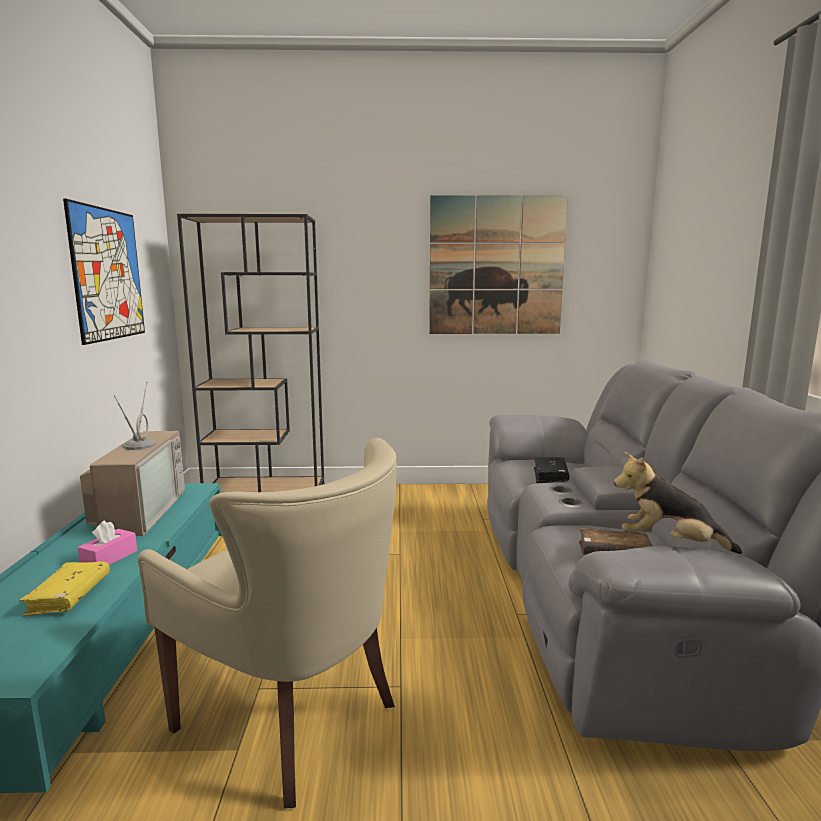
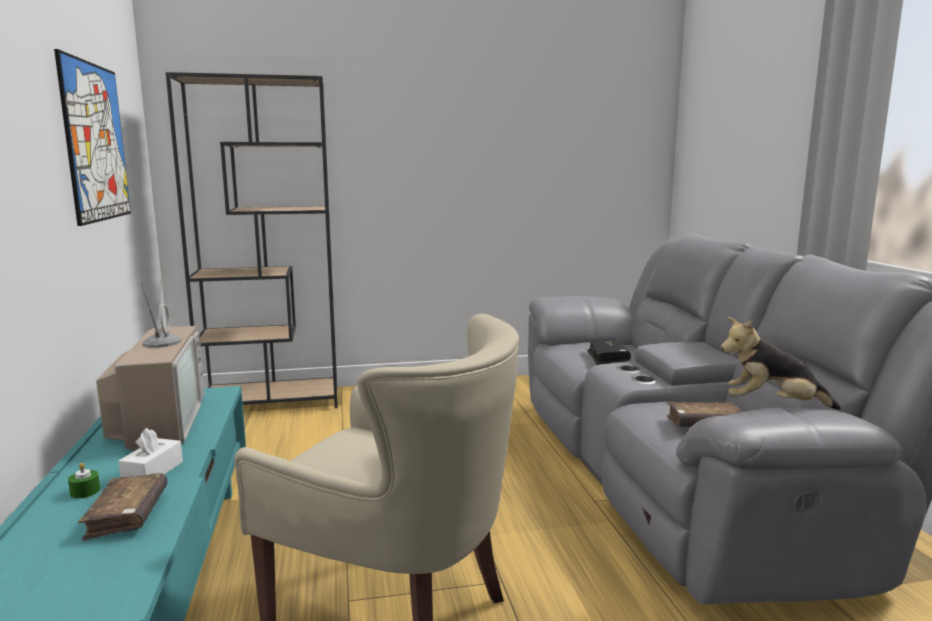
camera: 10 degrees left, 0 degrees up
yellow book [19,562,110,617] -> brown book [78,473,167,541]
pink tissue box [78,520,137,565] -> white tissue box [119,428,183,477]
picture [429,195,568,334] -> none
none -> green candle [68,463,100,499]

